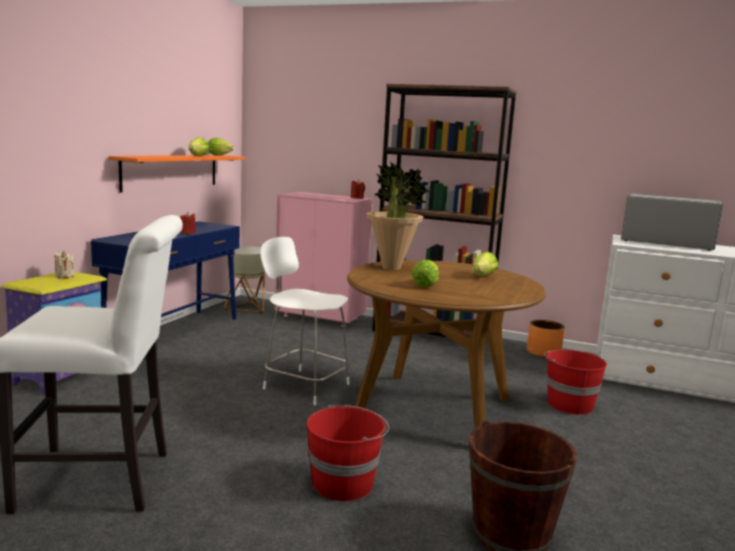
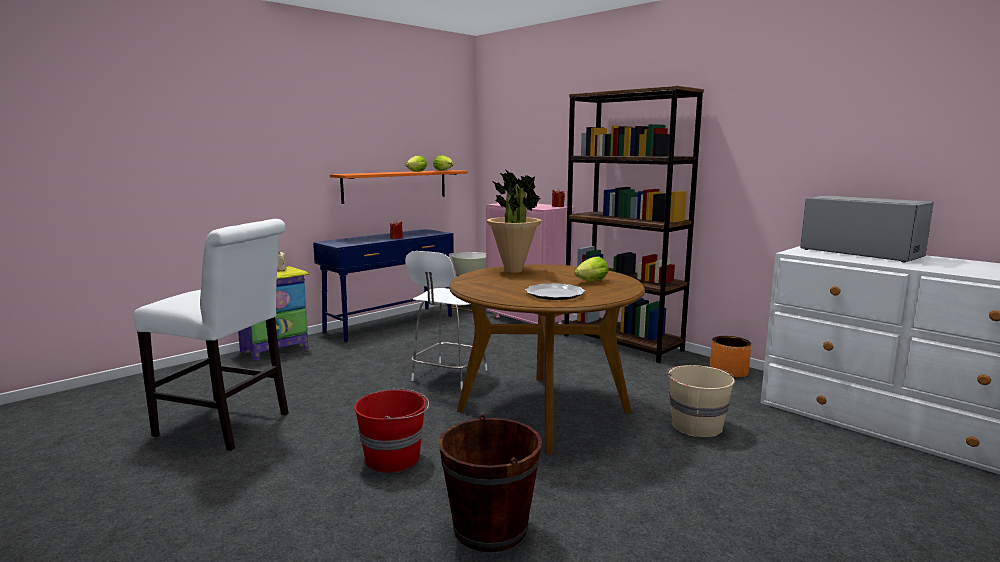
camera: 25 degrees right, 0 degrees up
white chair [260,237,350,405] -> white chair turned 120 degrees counterclockwise [405,251,487,390]
lettuce [411,260,439,288] -> none
red bucket [544,349,607,415] -> beige bucket [667,365,735,437]
none -> plate [525,283,585,300]

